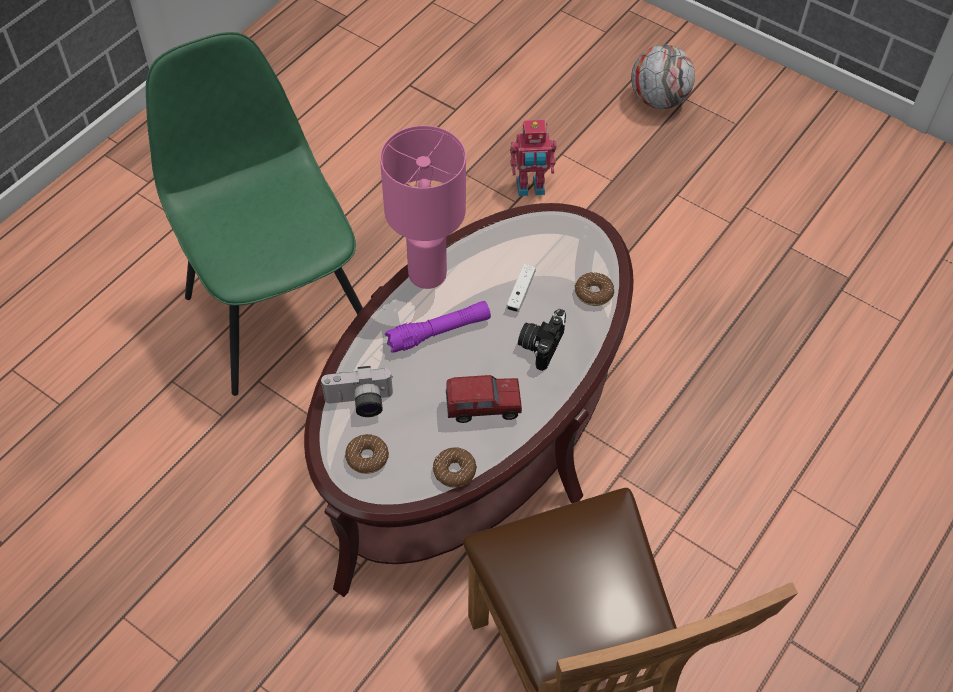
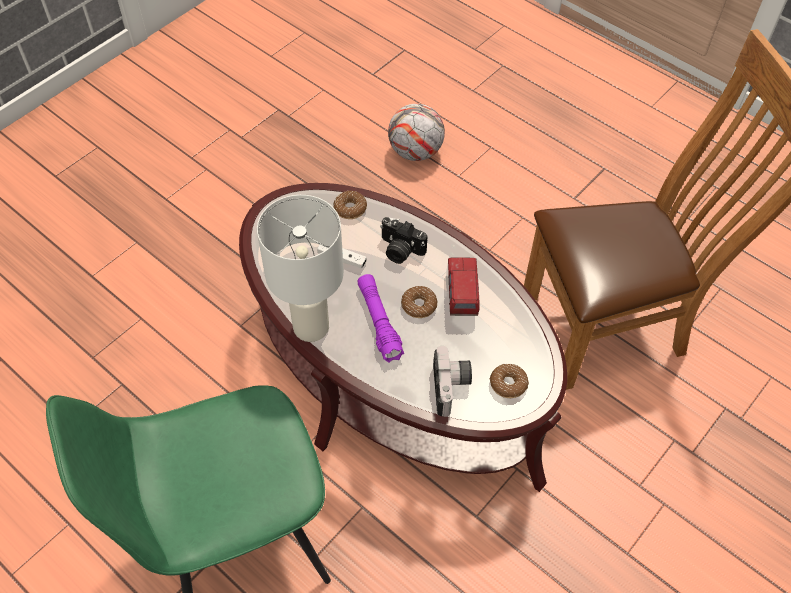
camera: 85 degrees left, 0 degrees up
pink table lamp [380,125,466,289] -> white table lamp [257,195,344,342]
donut [433,447,477,488] -> donut moved to [401,286,437,318]
toy robot [510,120,556,196] -> none
football [631,45,695,109] -> football moved to [388,104,445,161]

